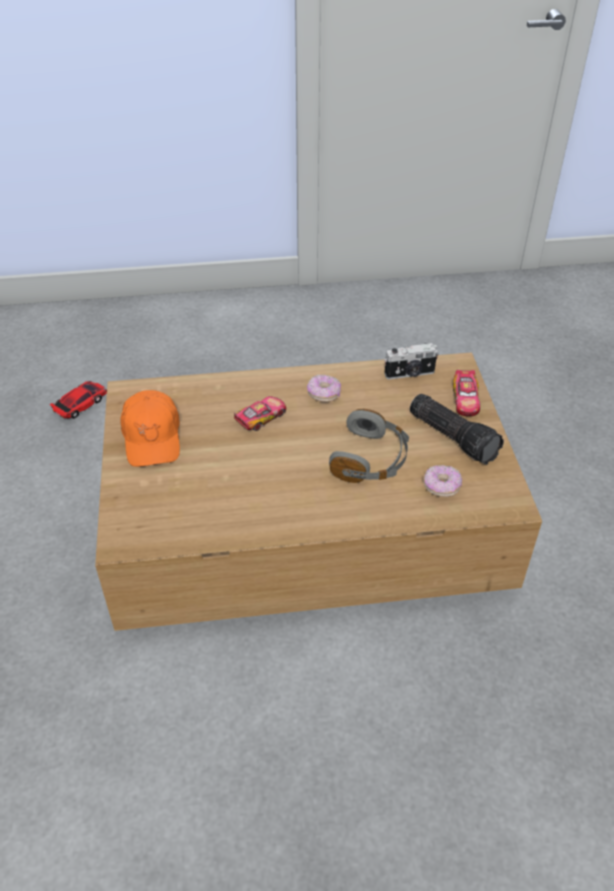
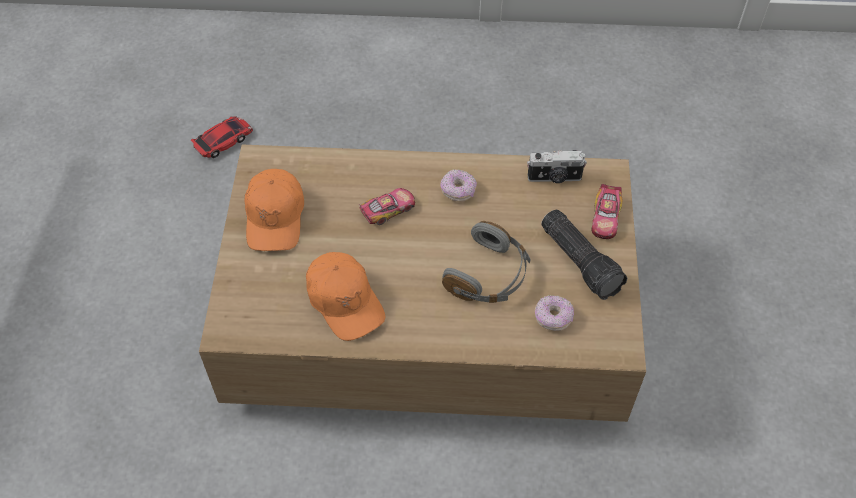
camera: 10 degrees right, 10 degrees up
none -> orange cap [306,252,385,341]

